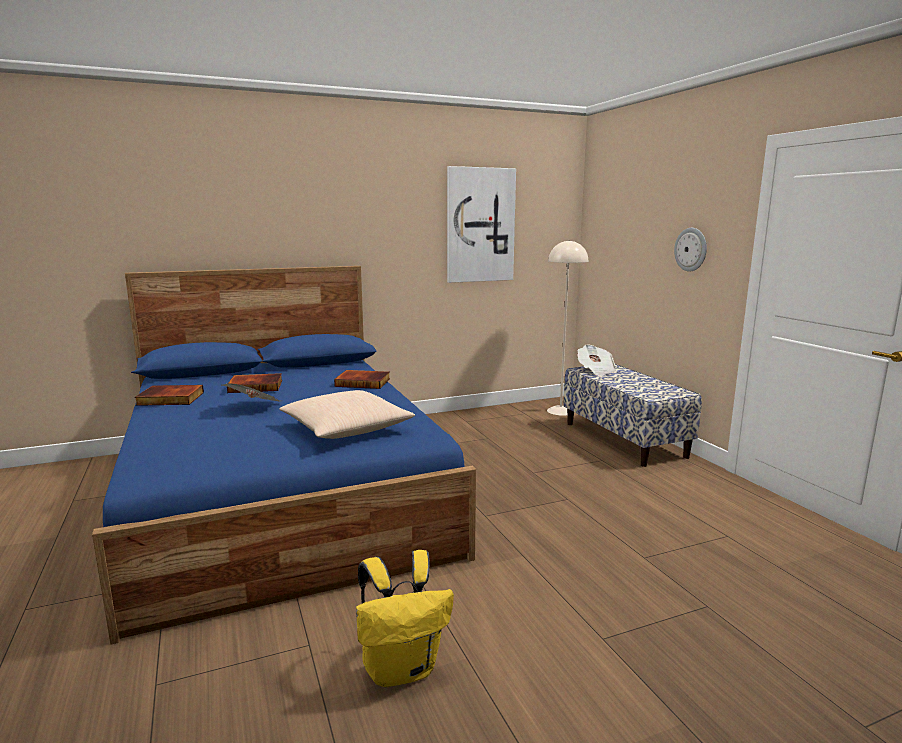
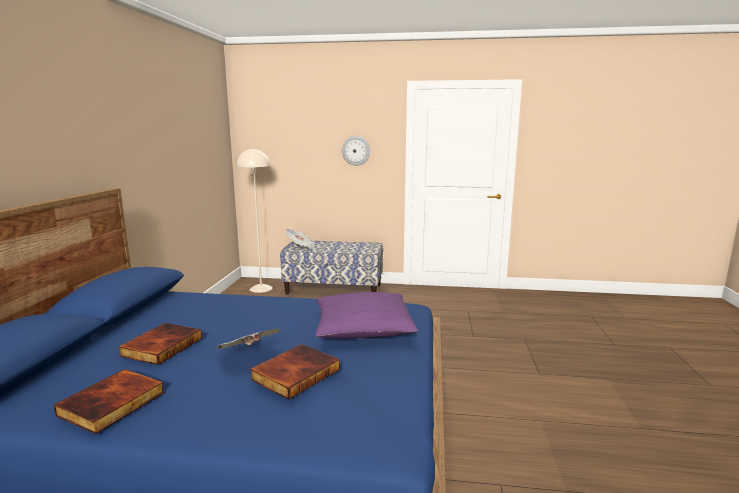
camera: 60 degrees left, 0 degrees up
beige pillow [279,390,415,439] -> purple pillow [315,292,418,338]
book [334,370,390,389] -> book moved to [250,344,340,400]
yellow backpack [356,550,454,687] -> none
picture [447,166,516,283] -> none

